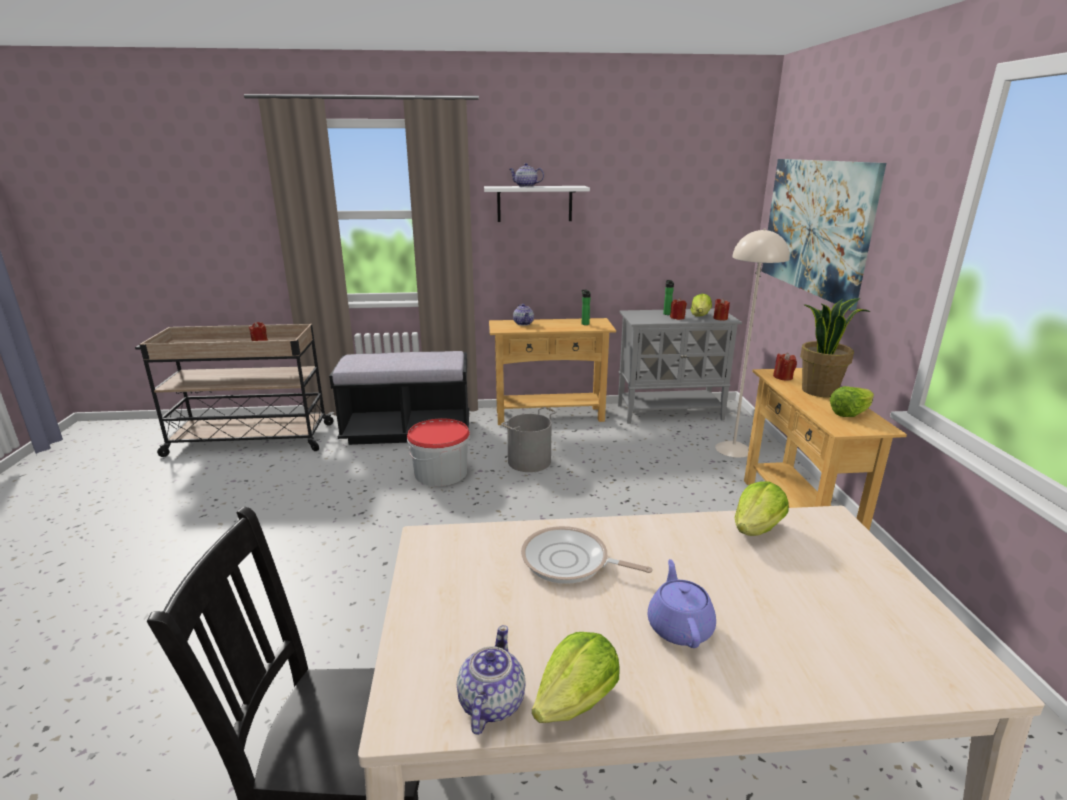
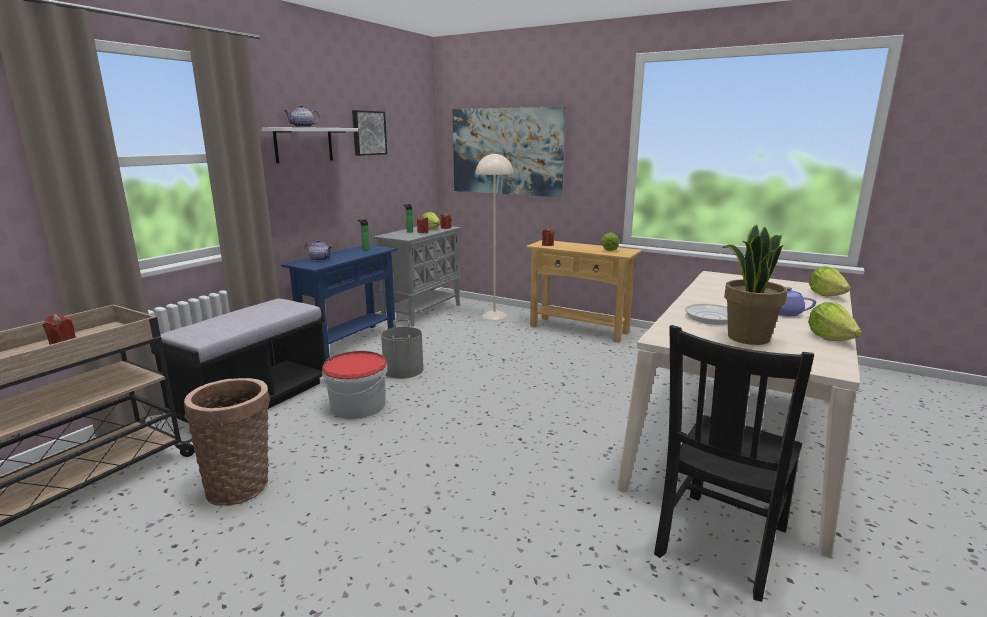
camera: 55 degrees left, 5 degrees down
teapot [457,625,525,735] -> none
beige console table [489,318,616,425] -> blue console table [281,245,397,361]
lettuce [735,481,789,536] -> lettuce moved to [809,266,851,296]
potted plant [800,298,871,397] -> potted plant moved to [722,225,788,345]
none -> basket [184,378,270,506]
none -> picture [352,110,387,156]

